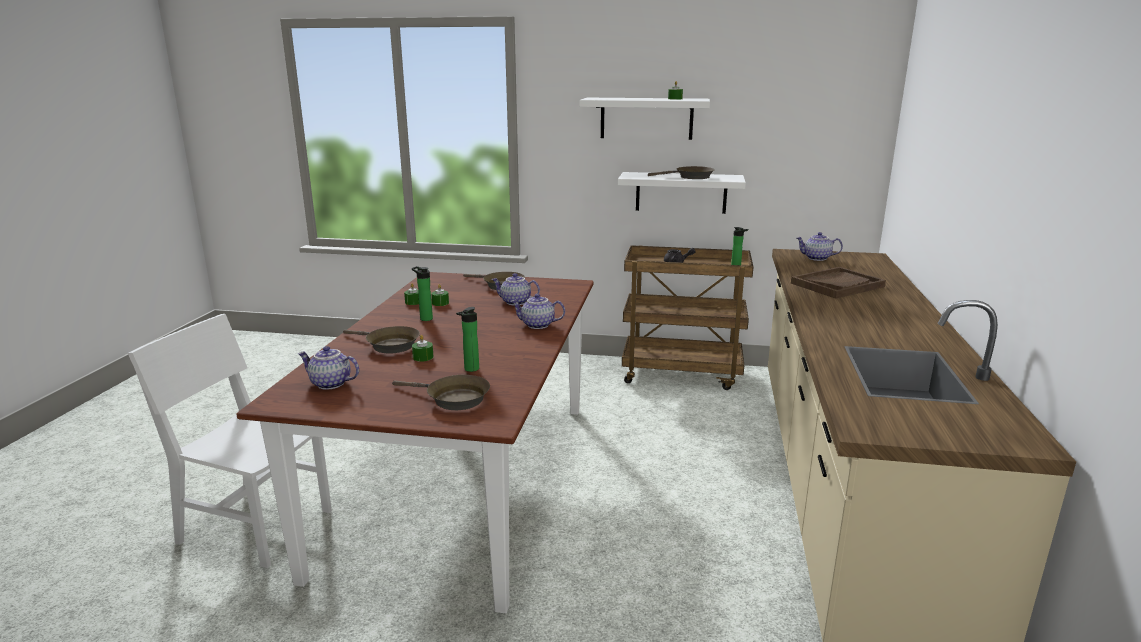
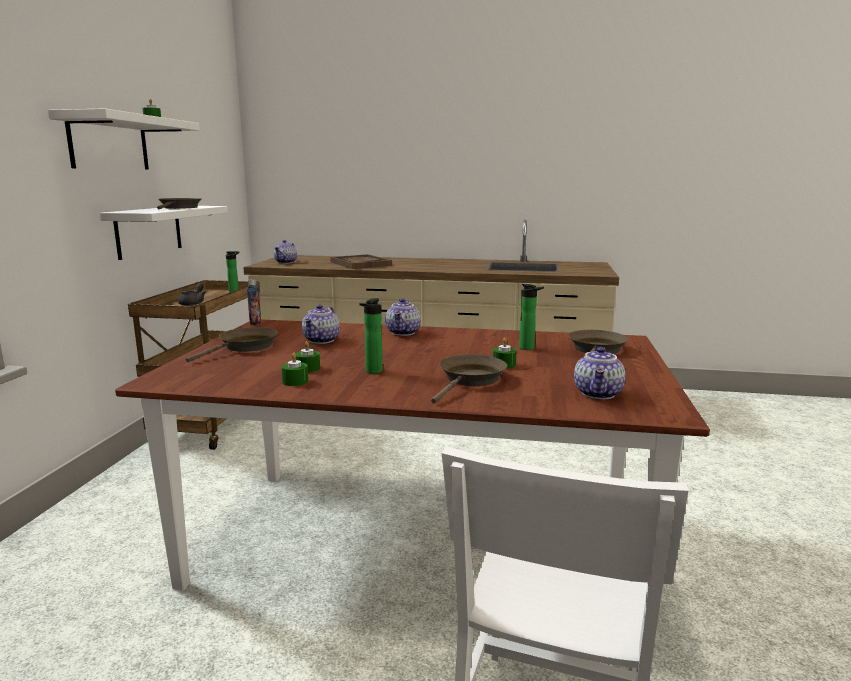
camera: 90 degrees left, 5 degrees down
none -> bottle [247,279,261,325]

